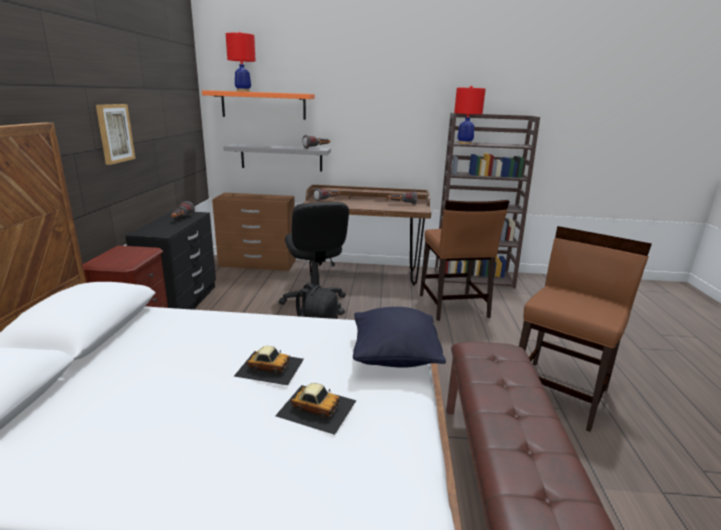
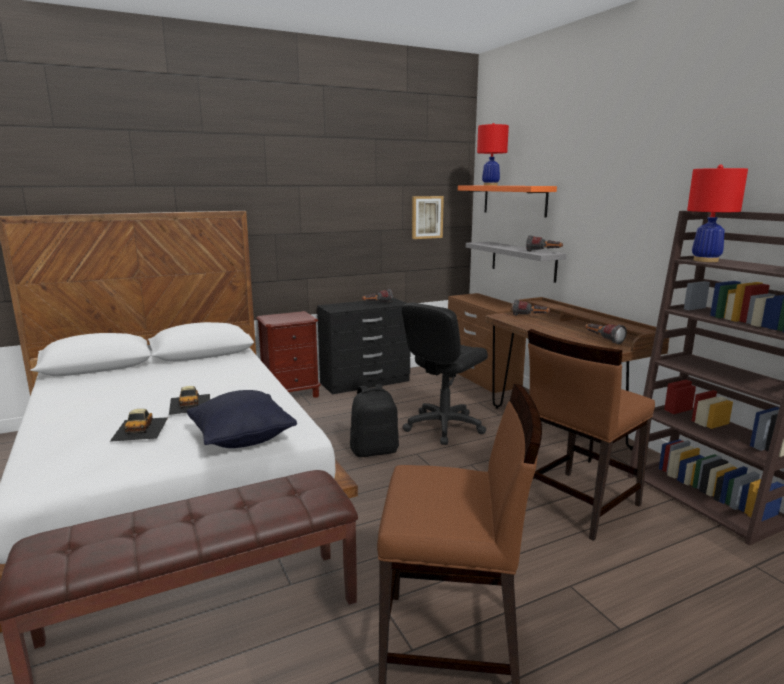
camera: 60 degrees right, 5 degrees down
picture [96,104,135,165] -> picture moved to [412,196,444,239]

